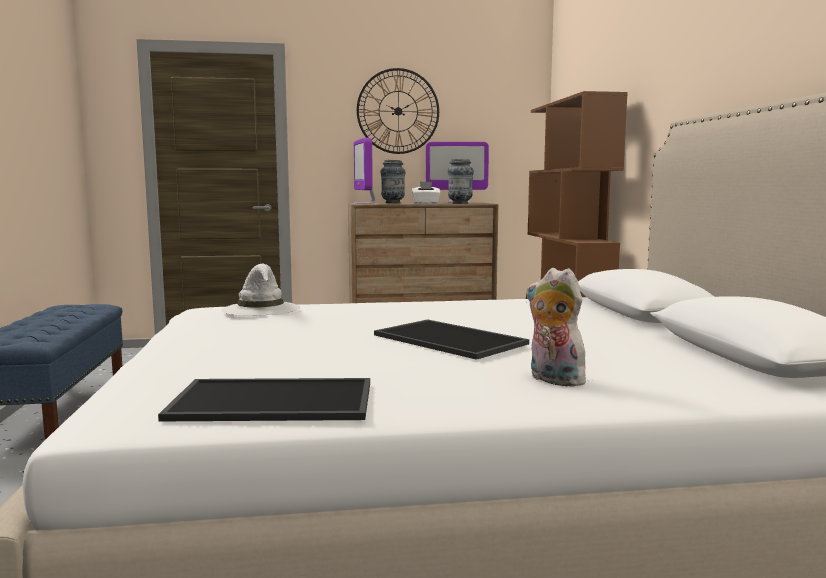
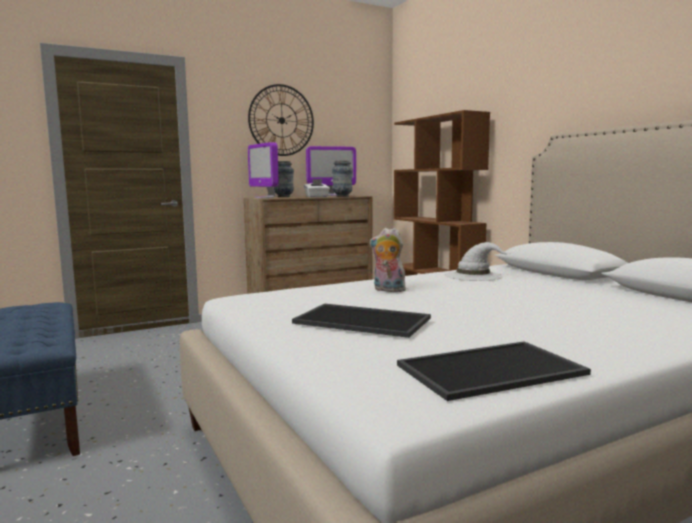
camera: 20 degrees left, 0 degrees up
white hat [221,263,300,316] -> white hat moved to [445,242,510,281]
tray [374,319,529,360] -> tray moved to [292,304,431,338]
plush toy [526,268,589,387] -> plush toy moved to [370,228,406,292]

